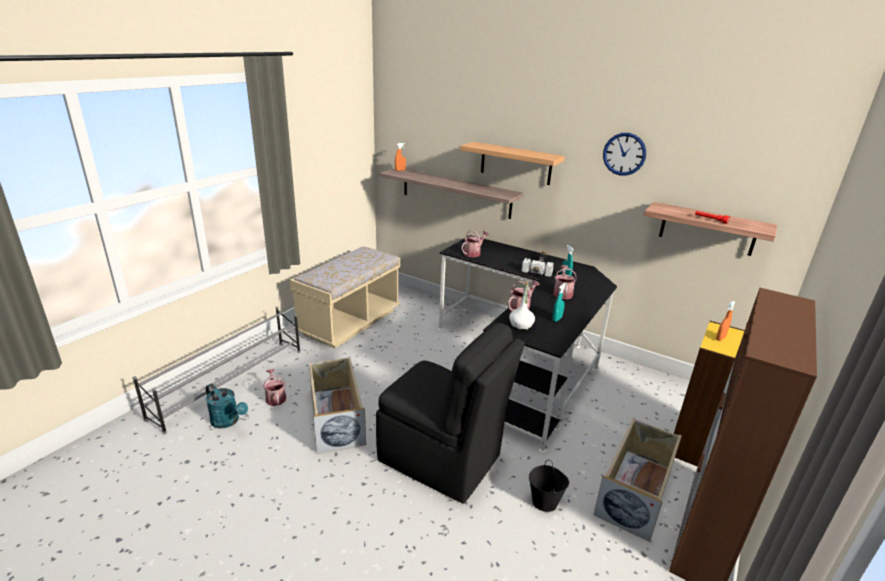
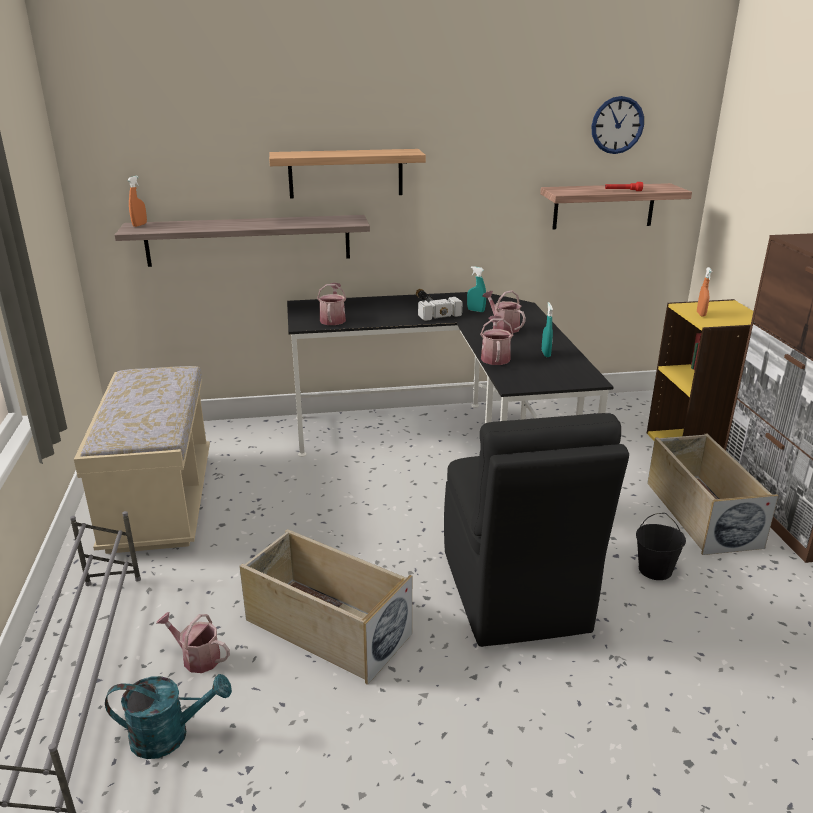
camera: 40 degrees left, 0 degrees up
black chair [376,323,525,504] -> black chair turned 90 degrees clockwise [444,413,629,647]
white bottle [509,281,535,330] -> none
wall clock [603,133,646,176] -> wall clock moved to [592,96,644,154]

